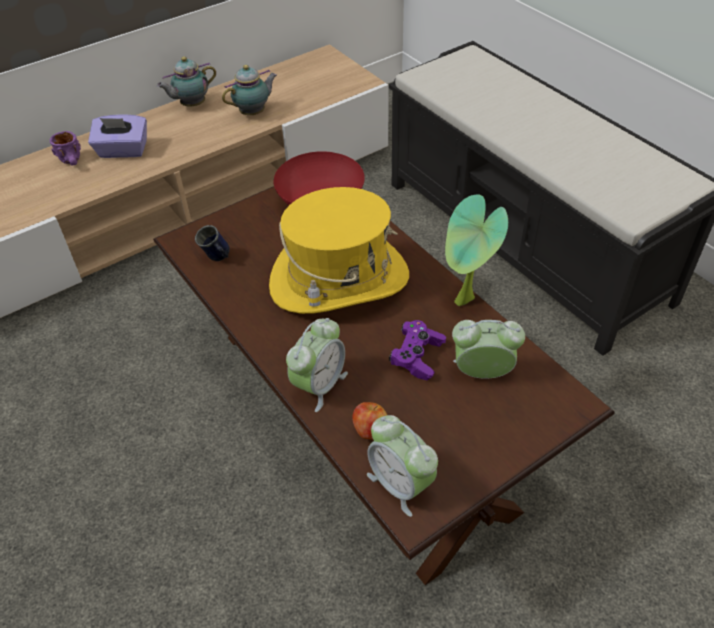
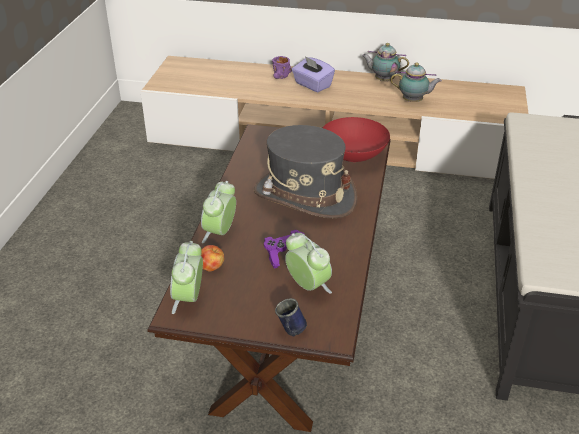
camera: 45 degrees right, 10 degrees down
blue mug [195,225,230,261] -> blue mug moved to [275,298,307,336]
yellow hat [269,187,409,314] -> grey hat [254,125,357,219]
alarm clock [286,318,348,412] -> alarm clock turned 120 degrees clockwise [201,181,236,243]
potted plant [445,194,508,306] -> none

